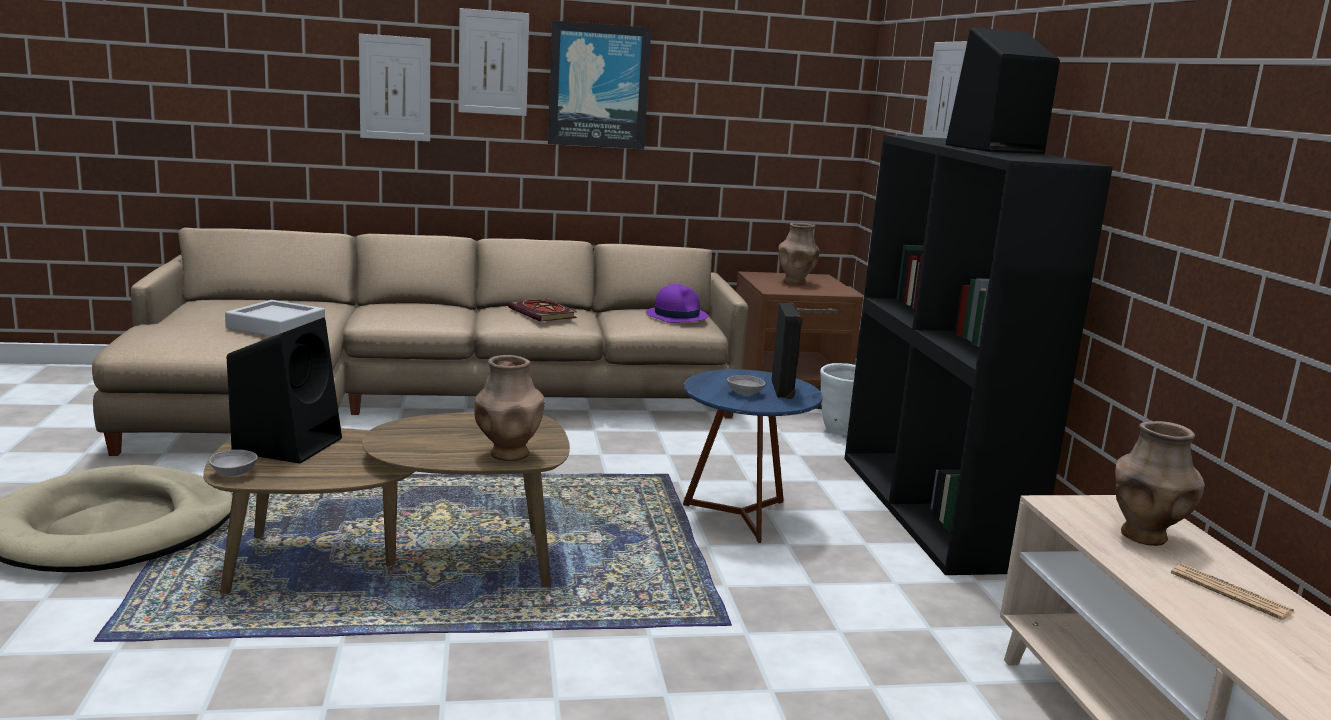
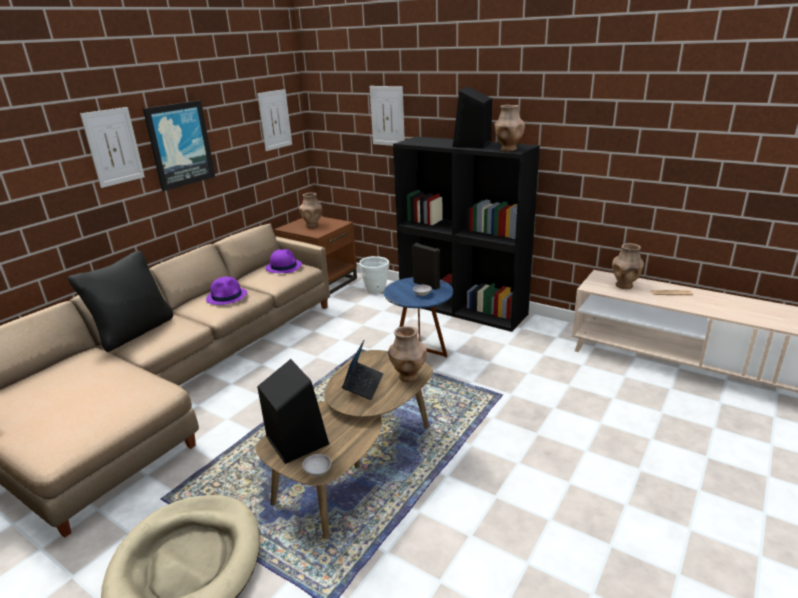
camera: 45 degrees left, 10 degrees up
grey tray [225,300,325,336] -> none
picture [359,34,430,141] -> picture moved to [257,89,292,151]
book [508,299,577,322] -> purple hat [206,277,247,305]
none -> black pillow [67,250,173,352]
none -> laptop [342,339,384,400]
none -> brown vase [495,105,525,151]

